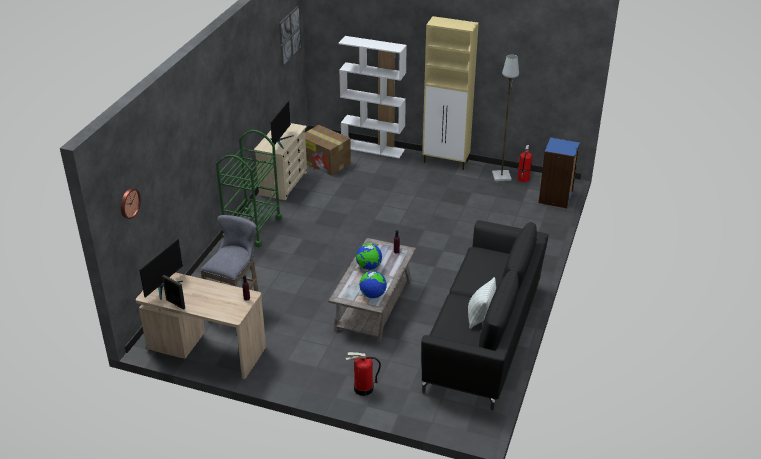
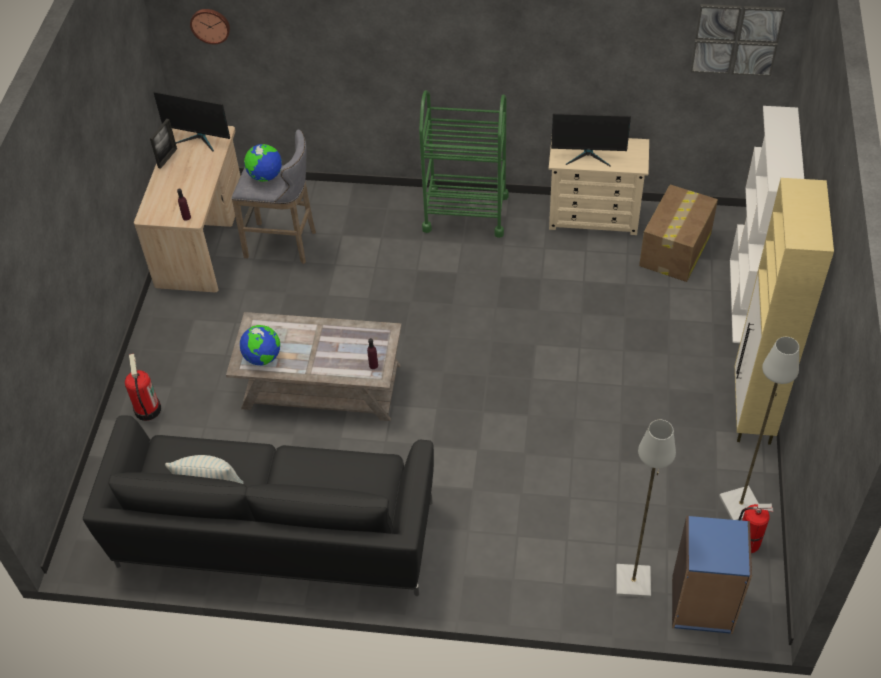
camera: 80 degrees right, 15 degrees up
globe [356,244,382,270] -> globe moved to [244,144,282,182]
none -> grey floor lamp [616,420,676,598]

